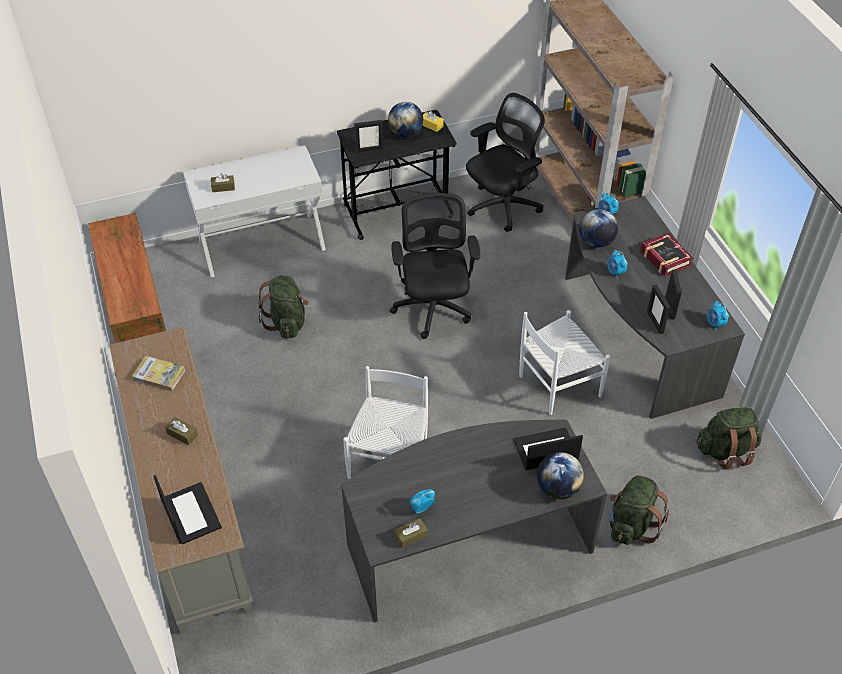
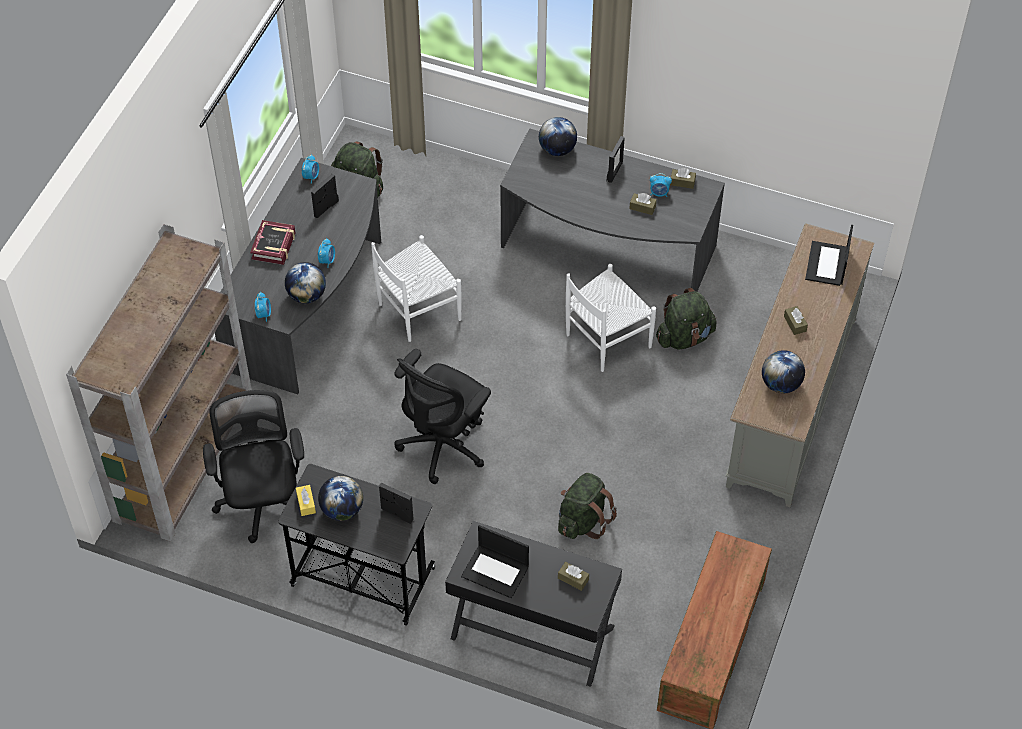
camera: 140 degrees left, 5 degrees up
book [132,356,186,391] -> globe [762,350,805,393]
white console table [183,145,326,277] -> black console table [445,521,622,687]
black office chair [466,93,545,232] -> black office chair turned 75 degrees clockwise [203,390,304,543]
laptop [514,427,583,470] -> laptop moved to [461,525,529,598]
white chair [519,310,610,415] -> white chair turned 135 degrees clockwise [371,235,462,342]
green backpack [609,475,669,545] -> green backpack moved to [656,288,717,350]
picture frame [647,284,670,334] -> picture frame moved to [607,136,625,183]
none -> brown tissue box [629,193,657,215]

